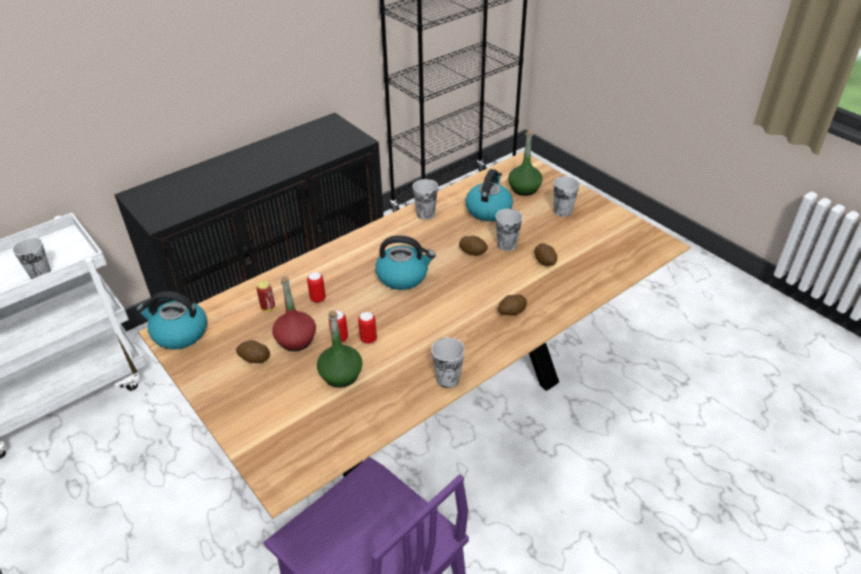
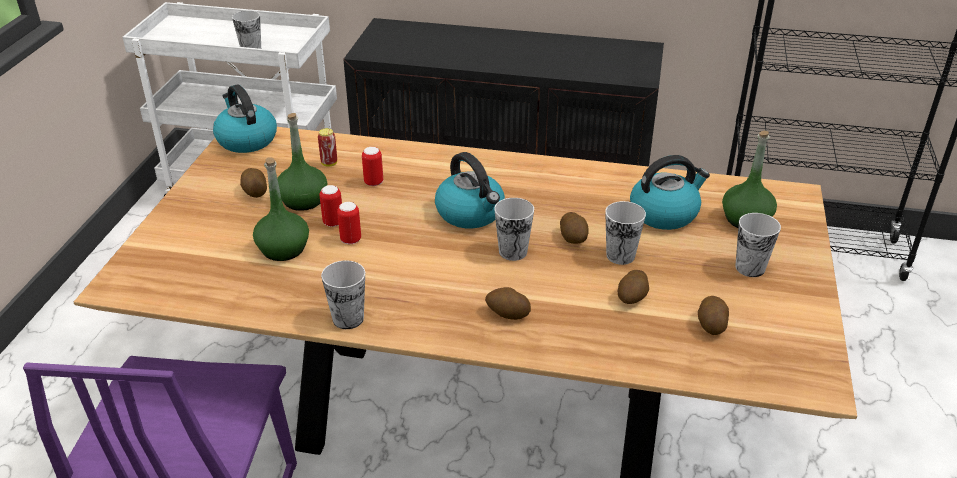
camera: 50 degrees right, 5 degrees down
red bottle [272,276,316,351] -> green bottle [277,113,327,211]
cup [413,179,438,220] -> cup moved to [494,198,534,261]
none -> potato [698,296,729,335]

